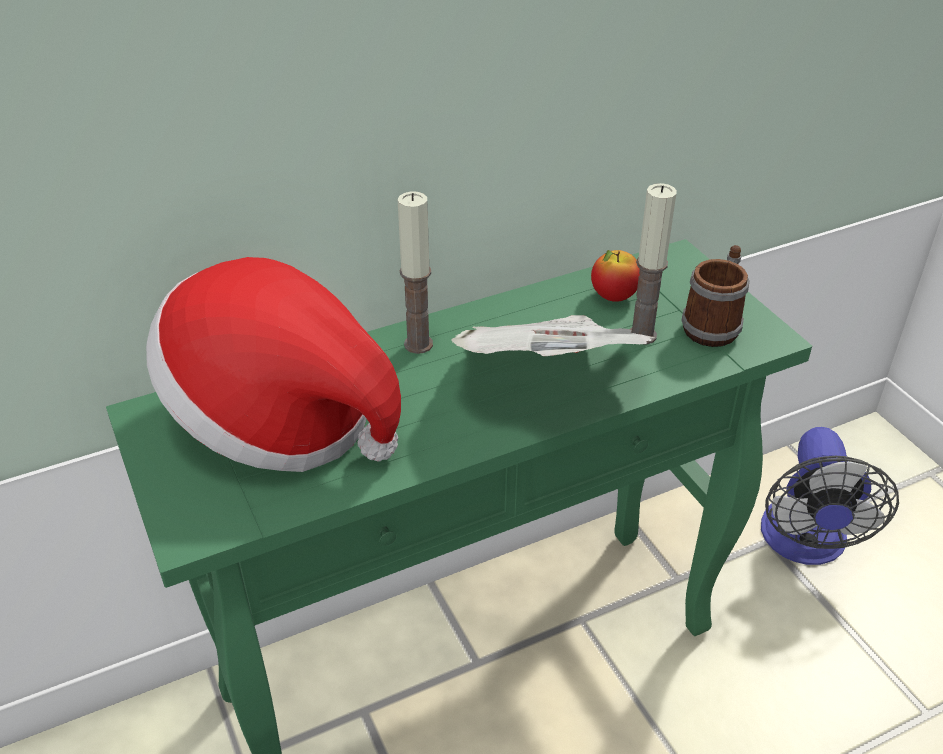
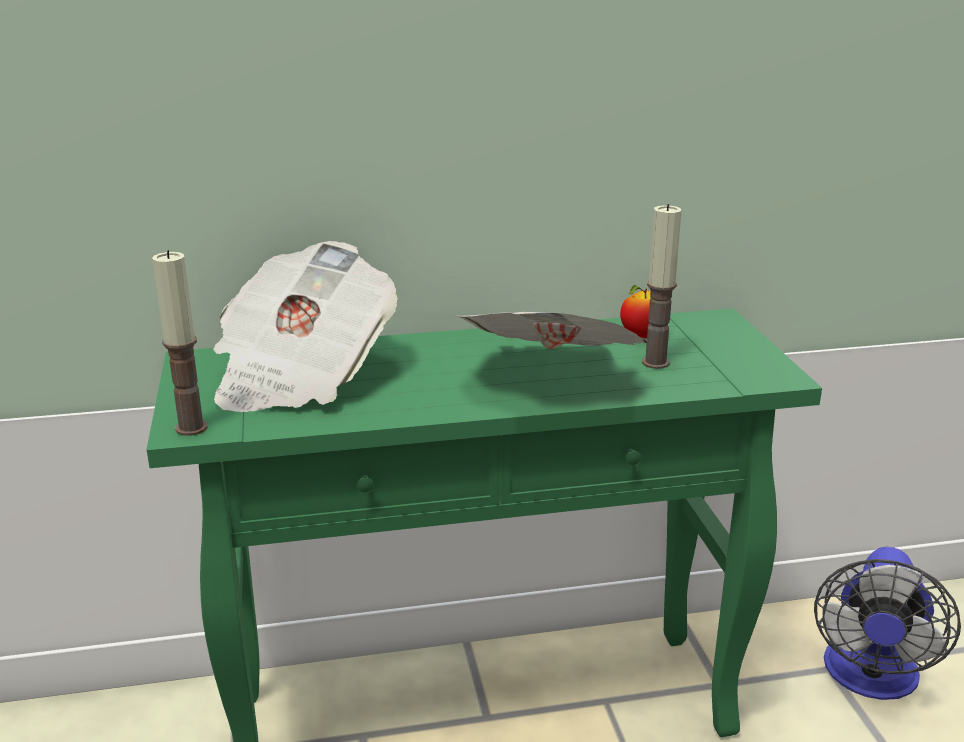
camera: 15 degrees right, 15 degrees down
hat [146,257,401,472] -> newspaper [213,241,398,412]
candle [398,191,433,354] -> candle moved to [152,250,208,436]
mug [681,245,749,347] -> none

